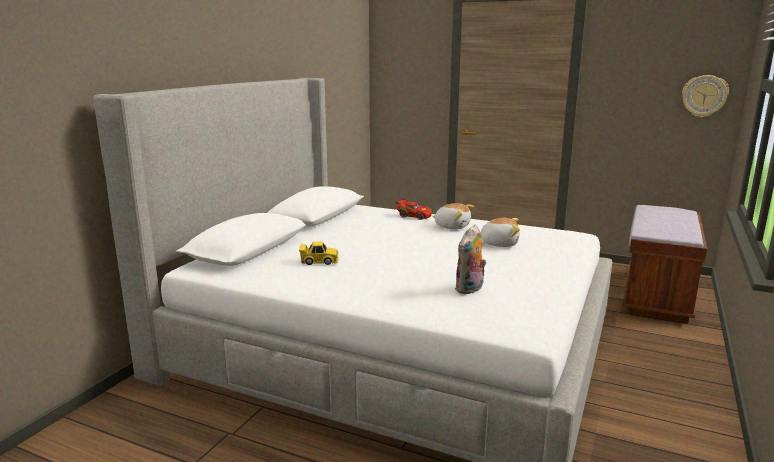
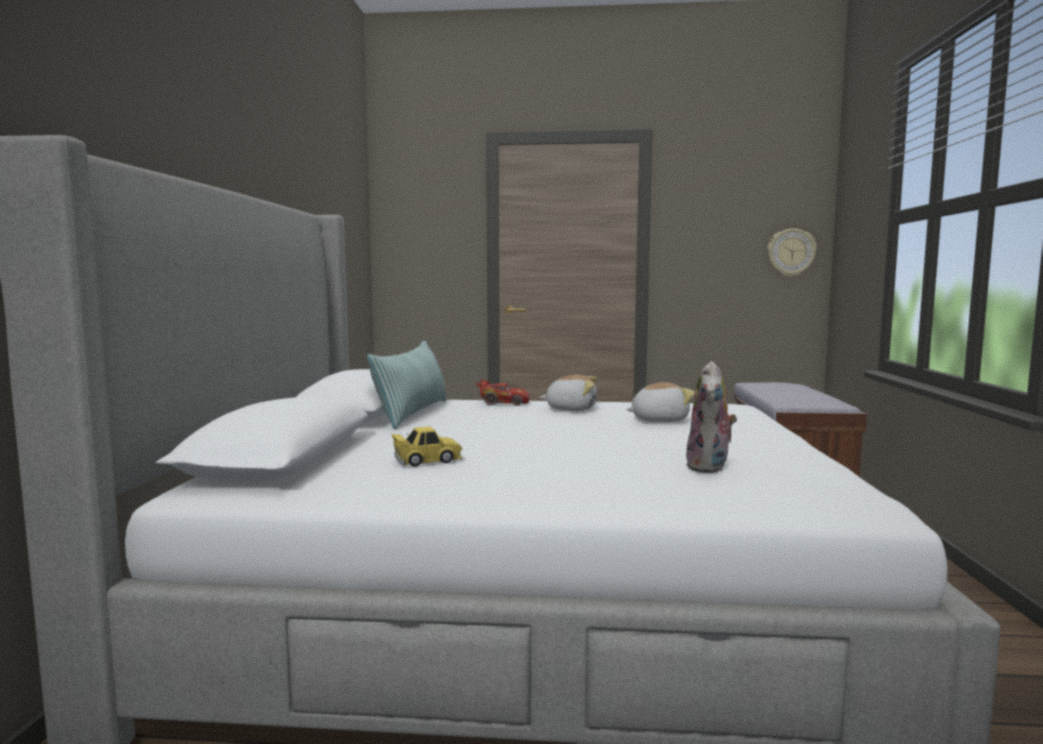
camera: 20 degrees left, 10 degrees down
none -> pillow [367,341,446,429]

